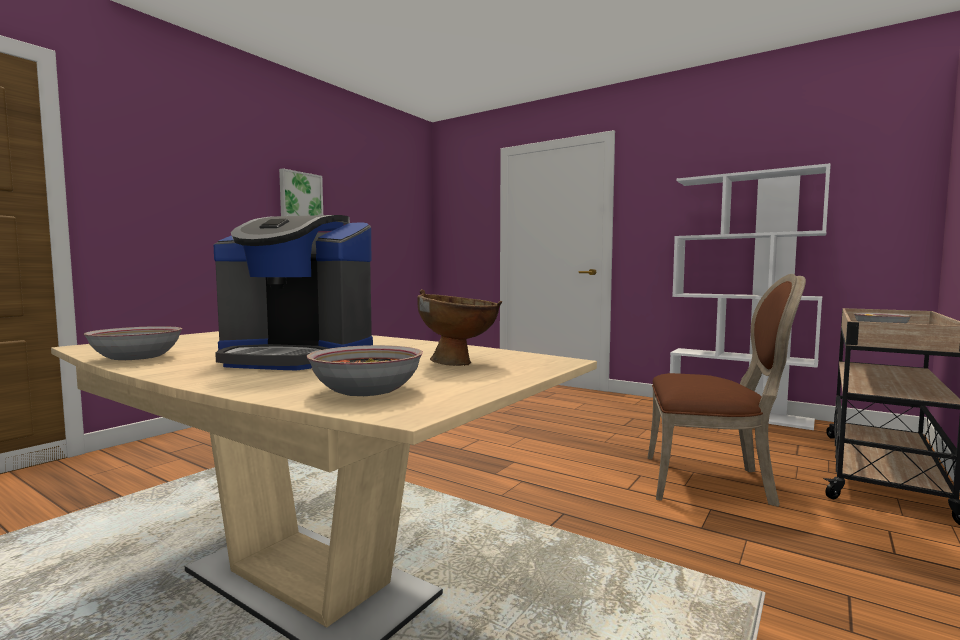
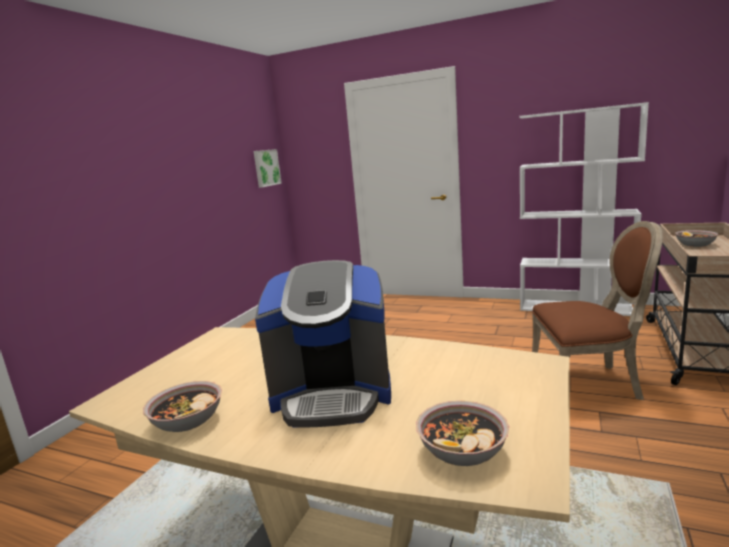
camera: 10 degrees left, 10 degrees up
picture [279,168,323,216] -> picture moved to [253,149,282,188]
brown bowl [417,289,502,366] -> none

